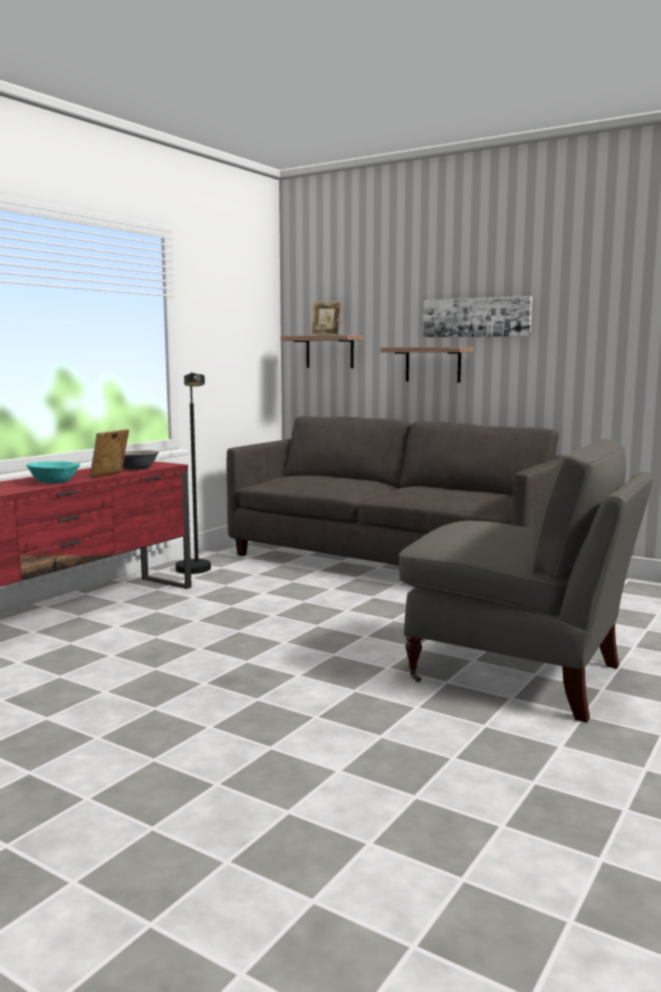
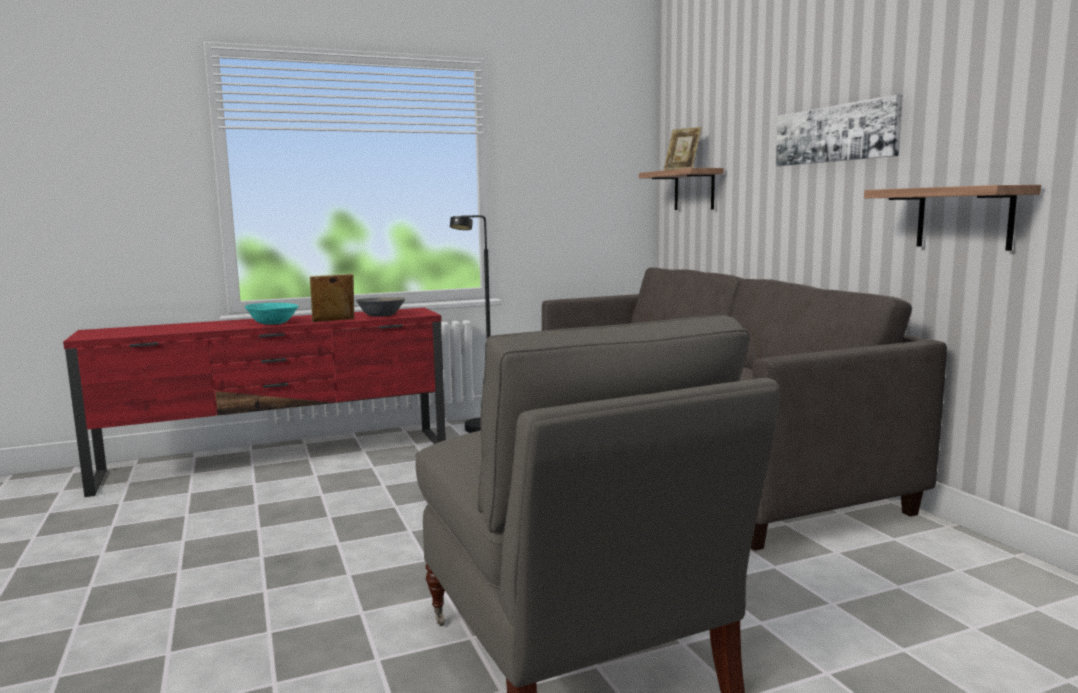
camera: 35 degrees right, 0 degrees up
shelf [380,347,474,383] -> shelf moved to [864,185,1041,251]

